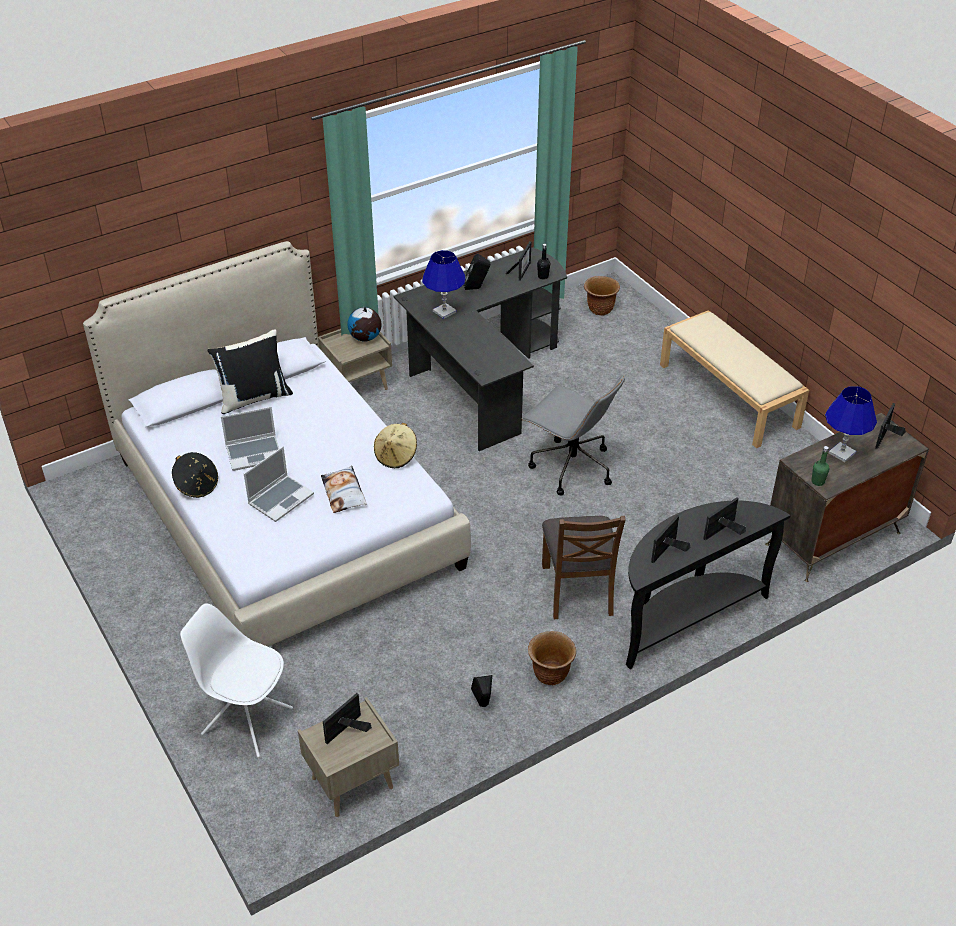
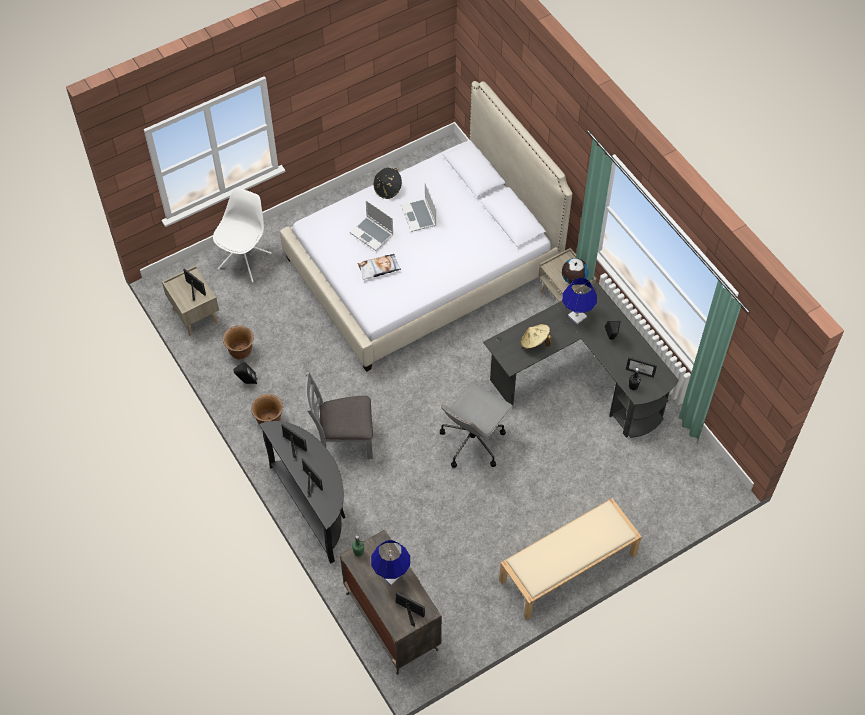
camera: 90 degrees right, 15 degrees up
black pillow [207,329,293,414] -> none
beige hat [374,423,417,468] -> beige hat moved to [521,324,552,349]
brown chair [542,516,625,619] -> grey chair [305,372,373,459]
brown planter [584,276,620,316] -> brown planter moved to [223,325,254,359]

